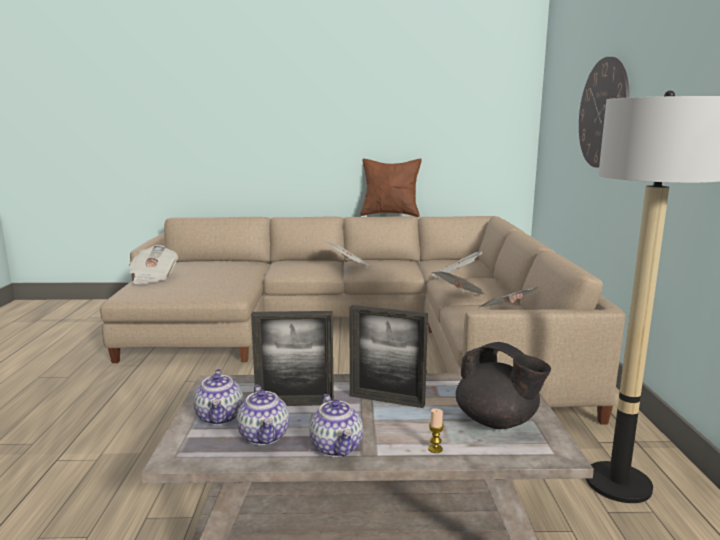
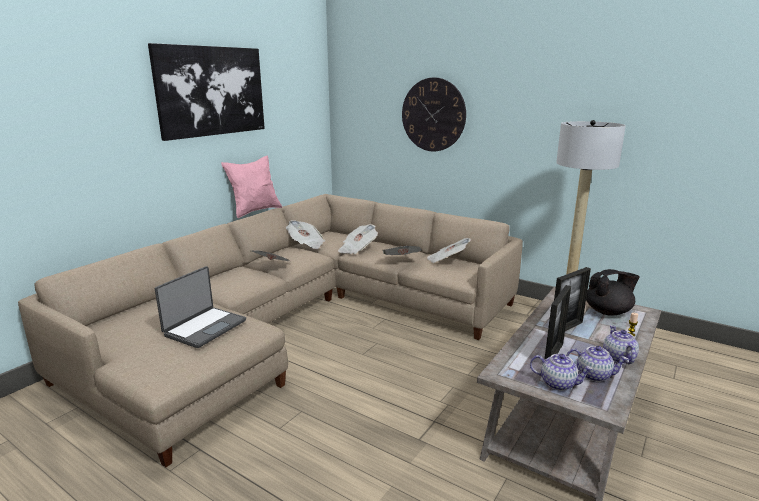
camera: 55 degrees left, 5 degrees up
newspaper [129,245,178,285] -> newspaper moved to [286,220,325,249]
teapot [309,394,363,457] -> teapot turned 105 degrees counterclockwise [603,325,639,364]
brown pillow [360,158,422,217] -> pink pillow [221,155,282,218]
none -> picture [148,43,265,141]
none -> laptop [155,266,246,348]

